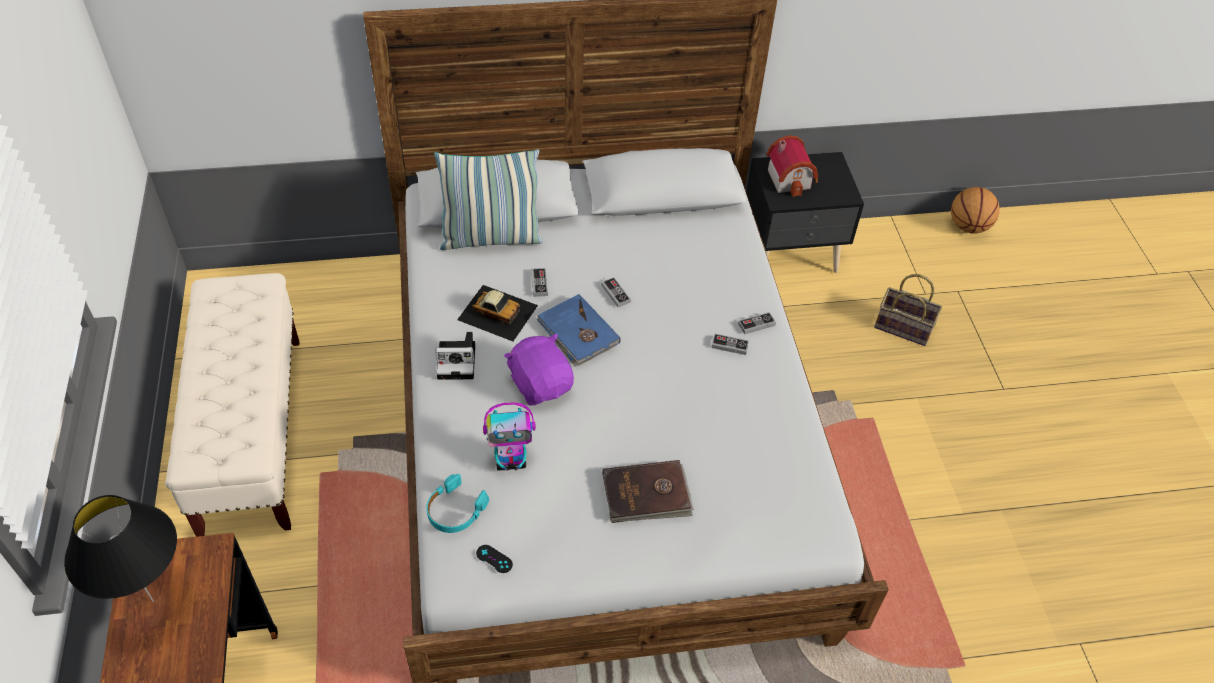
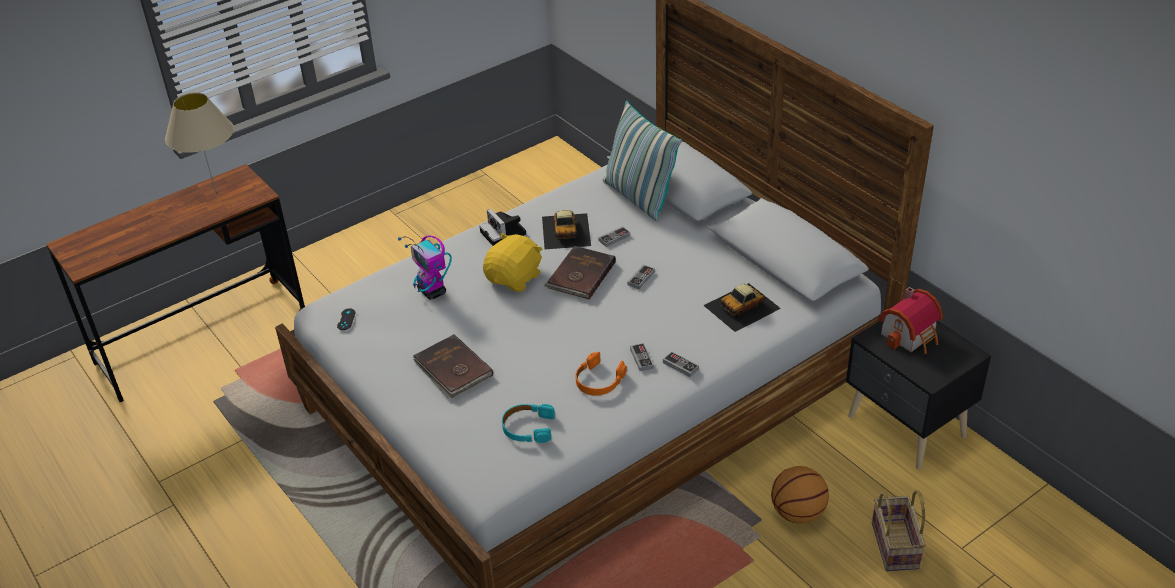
camera: 65 degrees right, 10 degrees down
black table lamp [64,495,177,602] -> beige table lamp [165,92,234,192]
beige bench [165,273,299,537] -> none
turquoise headphones [427,474,489,533] -> turquoise headphones moved to [502,404,555,443]
purple plush toy [504,333,574,406] -> yellow plush toy [483,233,543,292]
blue book [537,294,621,367] -> brown book [544,246,616,299]
basketball [951,187,1000,233] -> basketball moved to [771,466,829,524]
none -> orange headphones [575,351,627,396]
none -> toy car [703,283,781,332]

